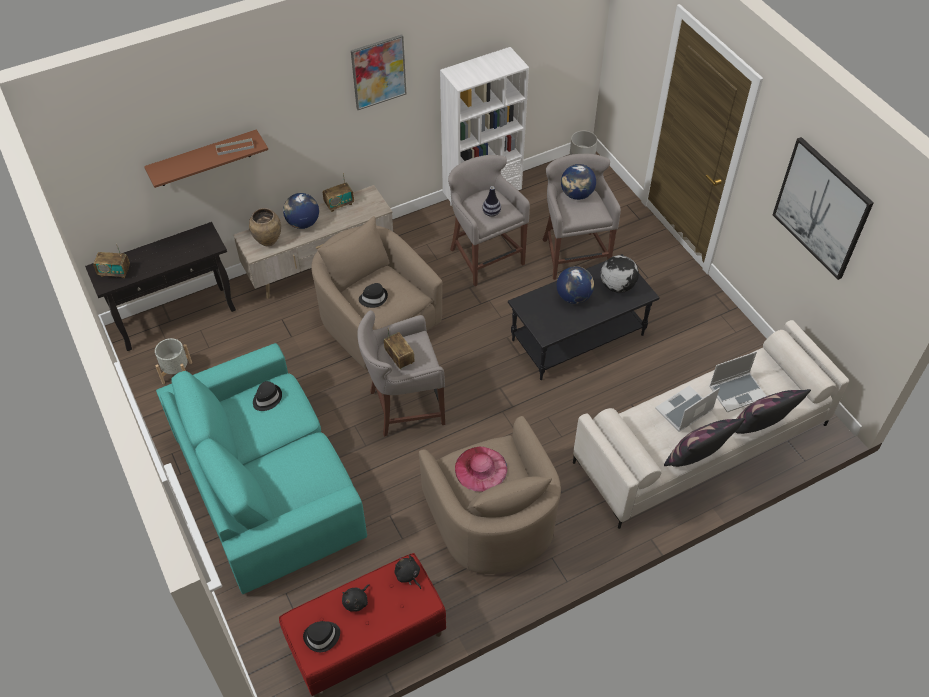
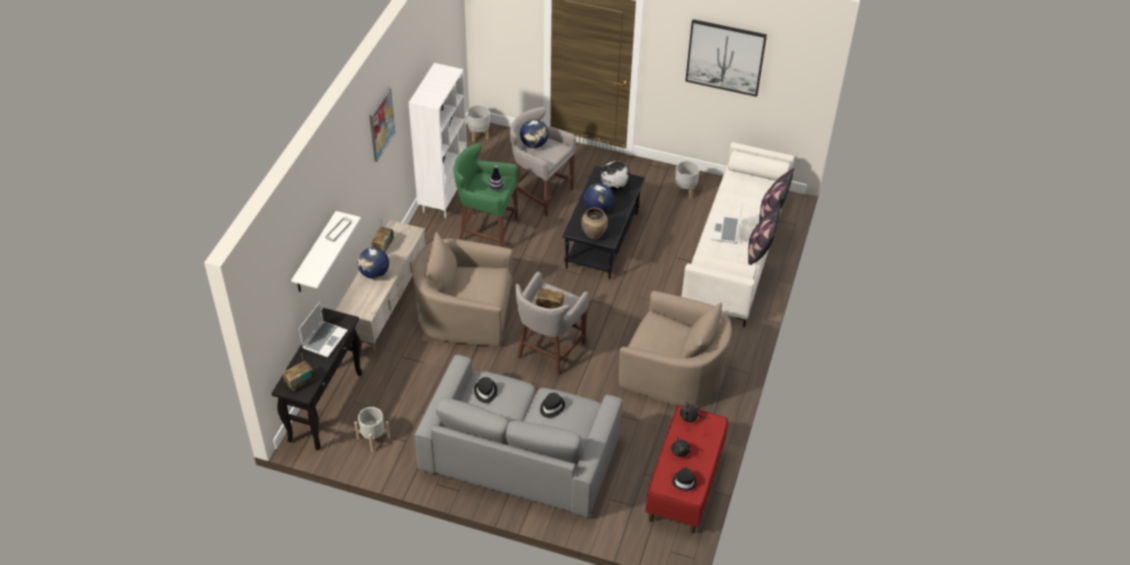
camera: 45 degrees left, 5 degrees down
brown shelf [144,129,268,188] -> white shelf [291,211,361,292]
turquoise sofa [156,343,367,594] -> grey sofa [415,355,623,518]
brown vase [249,208,281,246] -> brown vase moved to [581,208,608,240]
black hat [359,283,388,308] -> black hat moved to [540,393,565,418]
grey stool [448,155,530,286] -> green stool [454,143,518,247]
pink hat [455,447,507,492] -> none
laptop [709,351,766,412] -> laptop moved to [299,302,348,357]
none -> grey planter [675,161,699,199]

